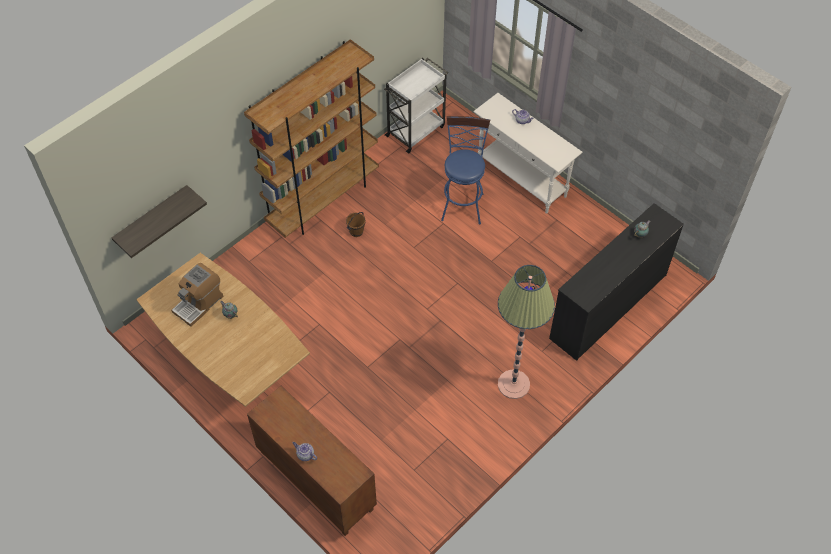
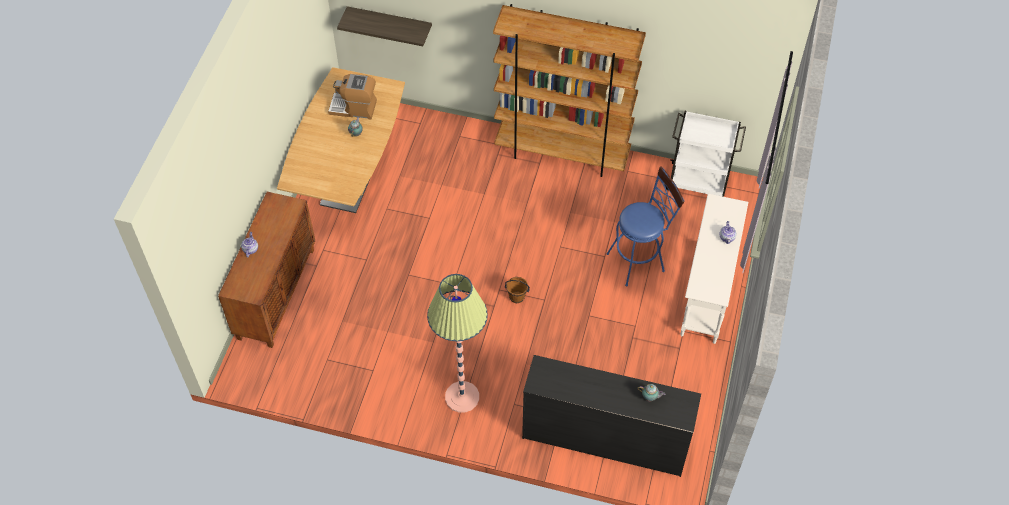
camera: 60 degrees right, 0 degrees up
brown bucket [346,212,366,237] -> brown bucket moved to [505,277,530,303]

